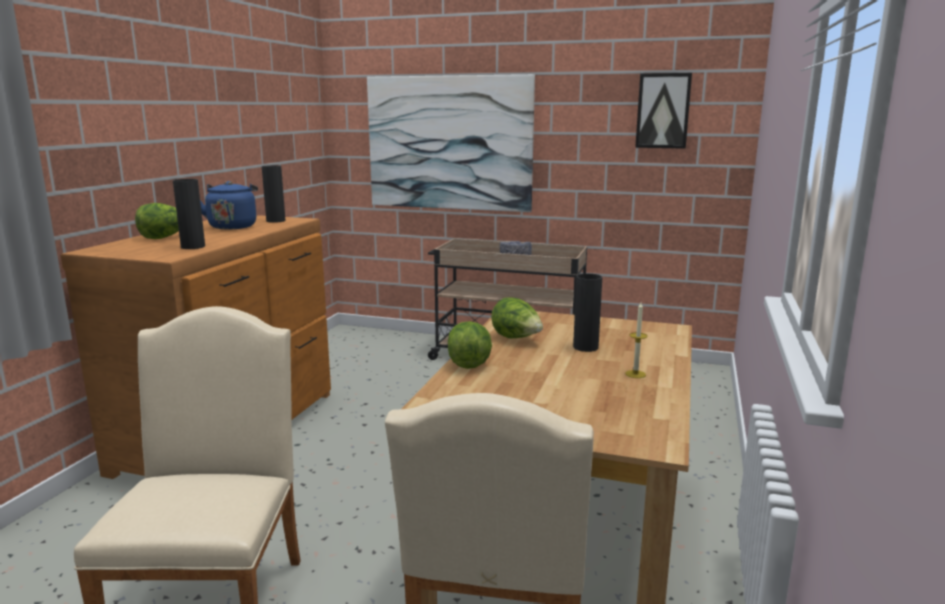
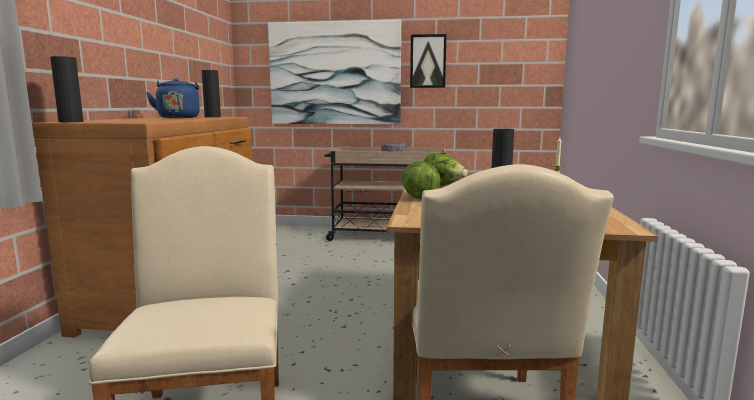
camera: 10 degrees left, 5 degrees down
lettuce [135,203,179,239] -> none
black vase [173,179,205,249] -> black vase moved to [50,56,83,122]
picture [635,73,692,149] -> picture moved to [410,34,447,88]

